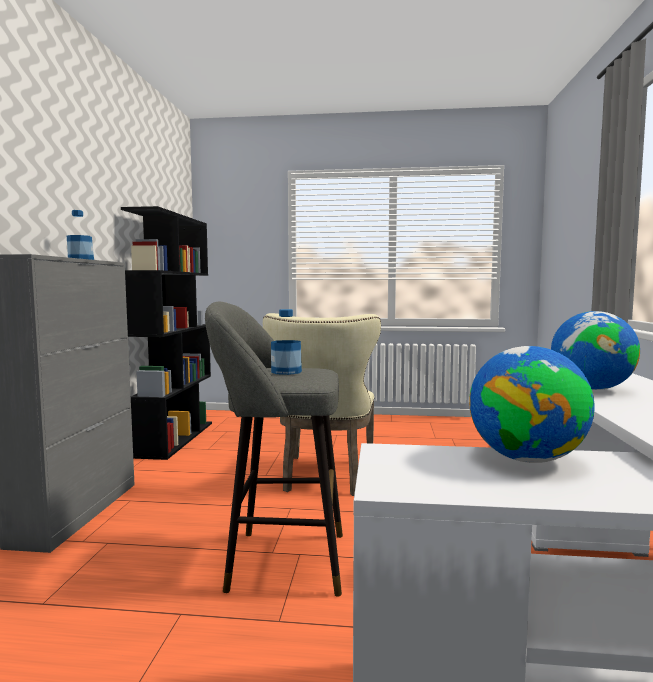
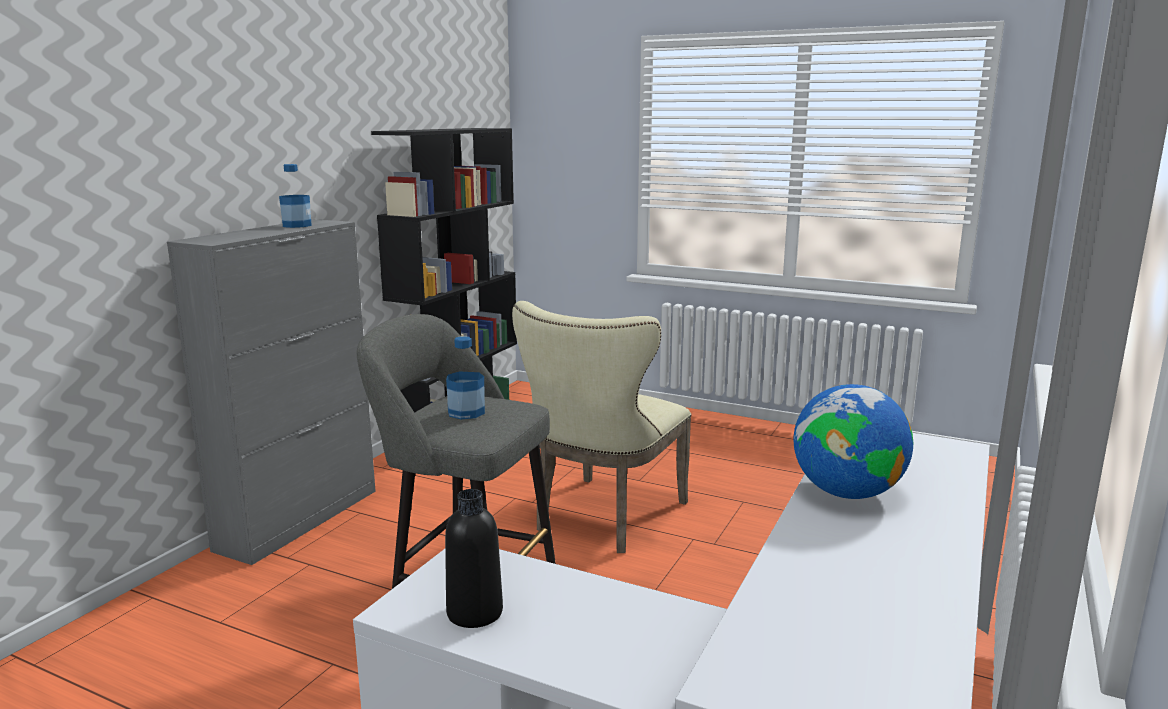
camera: 20 degrees right, 10 degrees up
globe [469,346,594,463] -> none
none -> black bottle [445,489,503,628]

